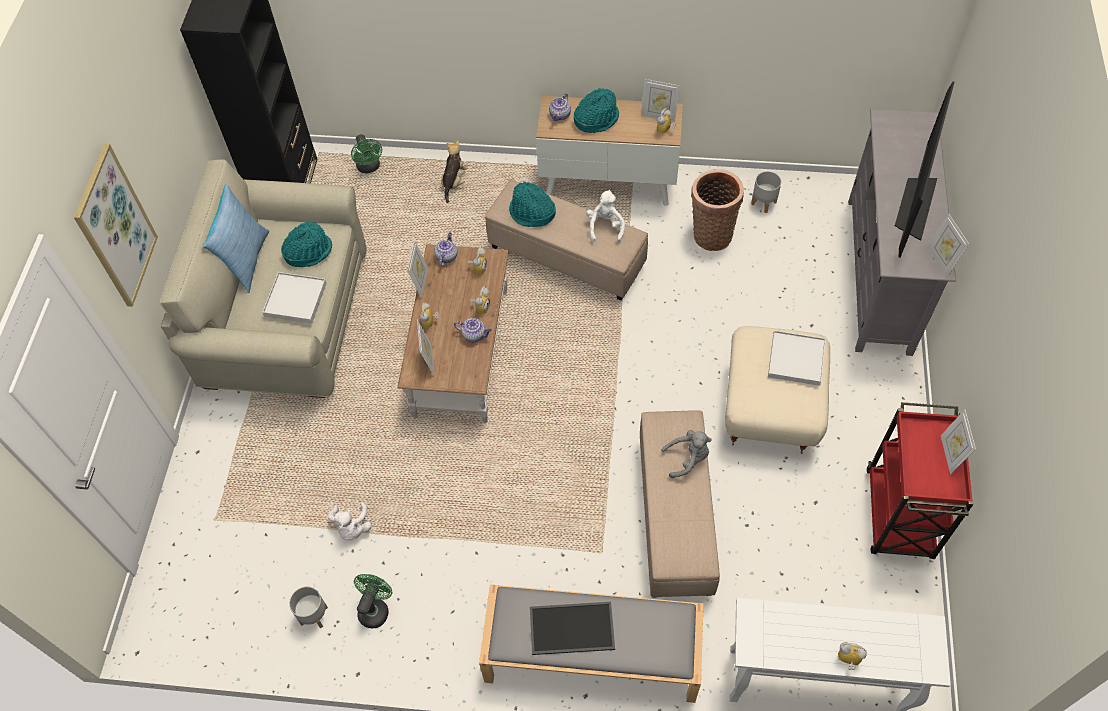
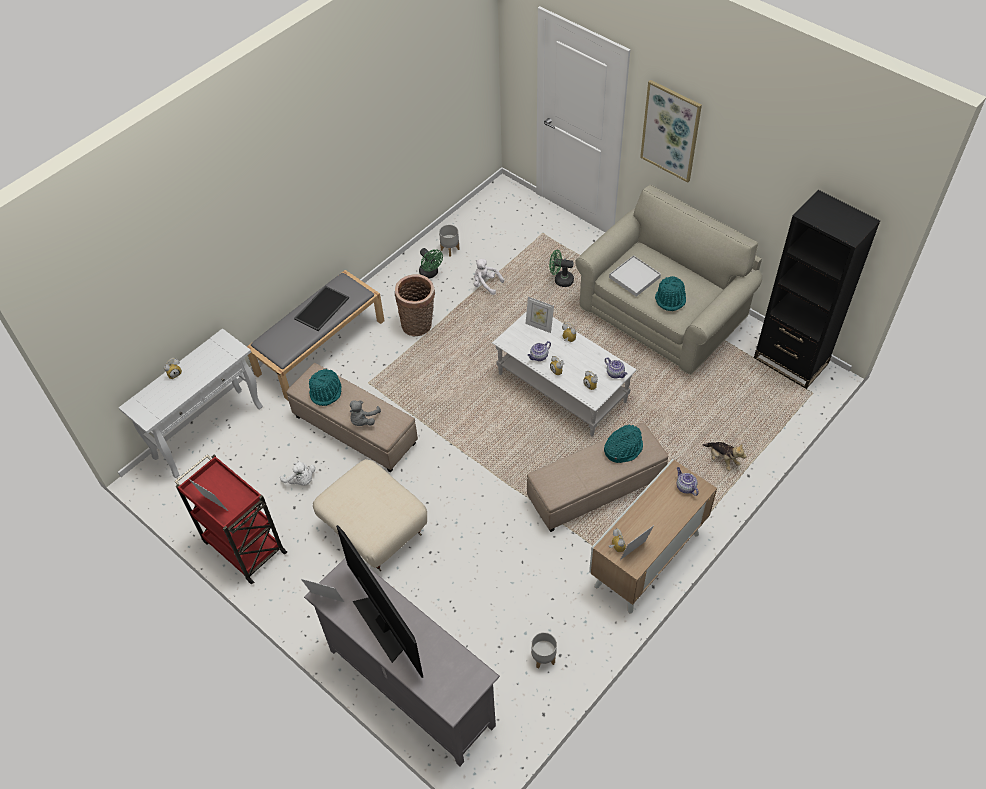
camera: 125 degrees right, 5 degrees down
pillow [202,184,269,293] -> none
green fan [351,134,382,173] -> green fan moved to [549,250,574,287]
brown coffee table [397,244,509,423] -> white coffee table [492,311,637,437]
picture frame [407,240,428,299] -> none
turquoise hat [574,88,619,133] -> turquoise hat moved to [308,369,342,406]
white plush toy [586,190,625,243] -> white plush toy moved to [280,460,315,486]
basket [691,169,744,251] -> basket moved to [395,274,435,336]
white tray [768,330,825,386] -> none

